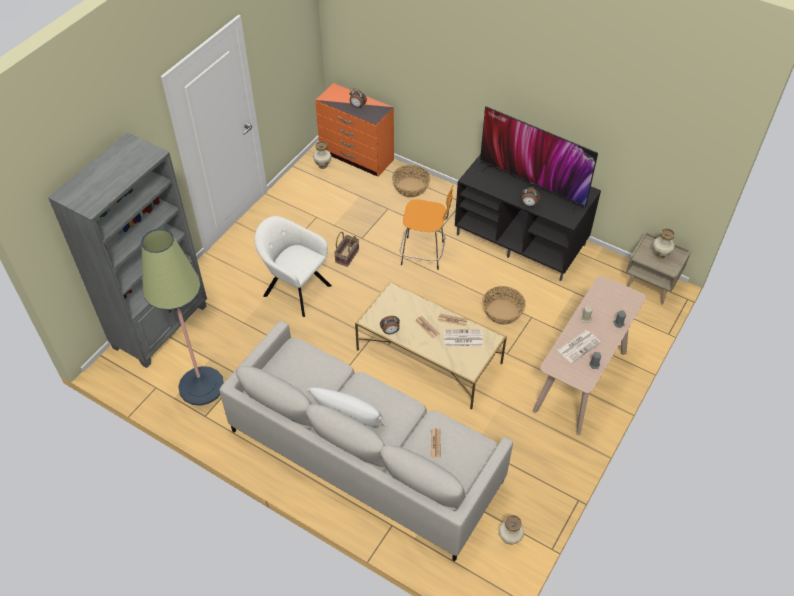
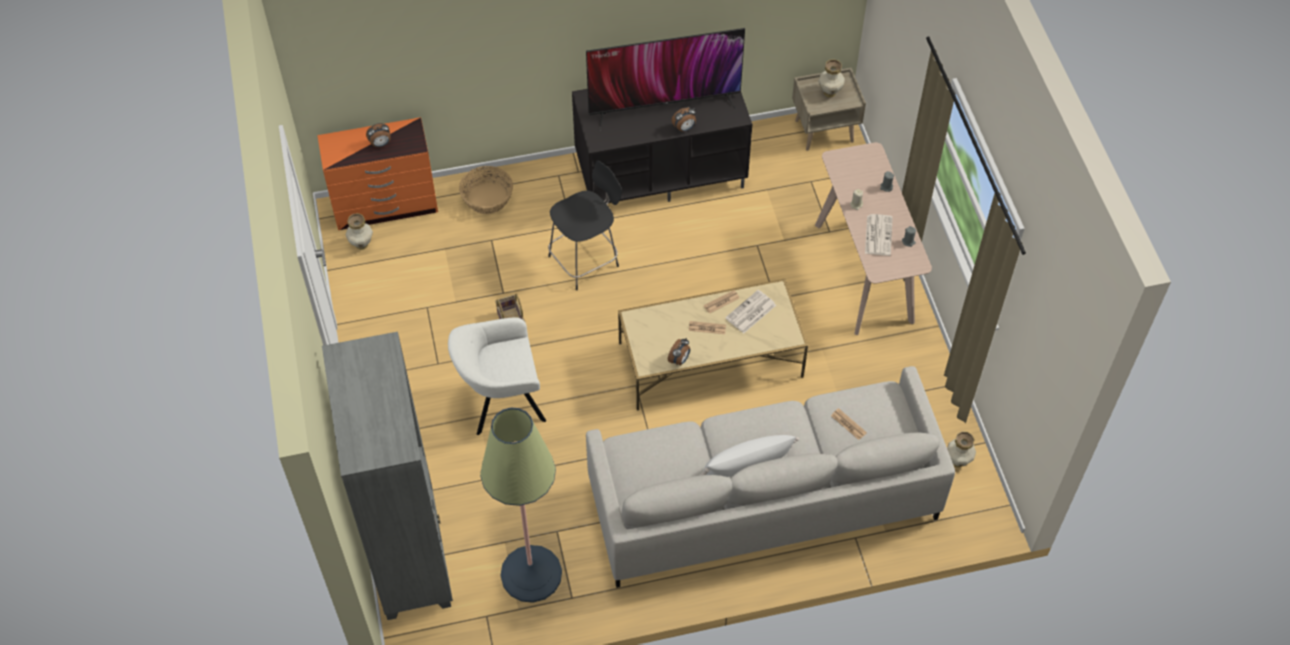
camera: 45 degrees left, 5 degrees up
orange stool [400,185,453,270] -> black stool [548,160,622,290]
basket [482,286,526,325] -> none

